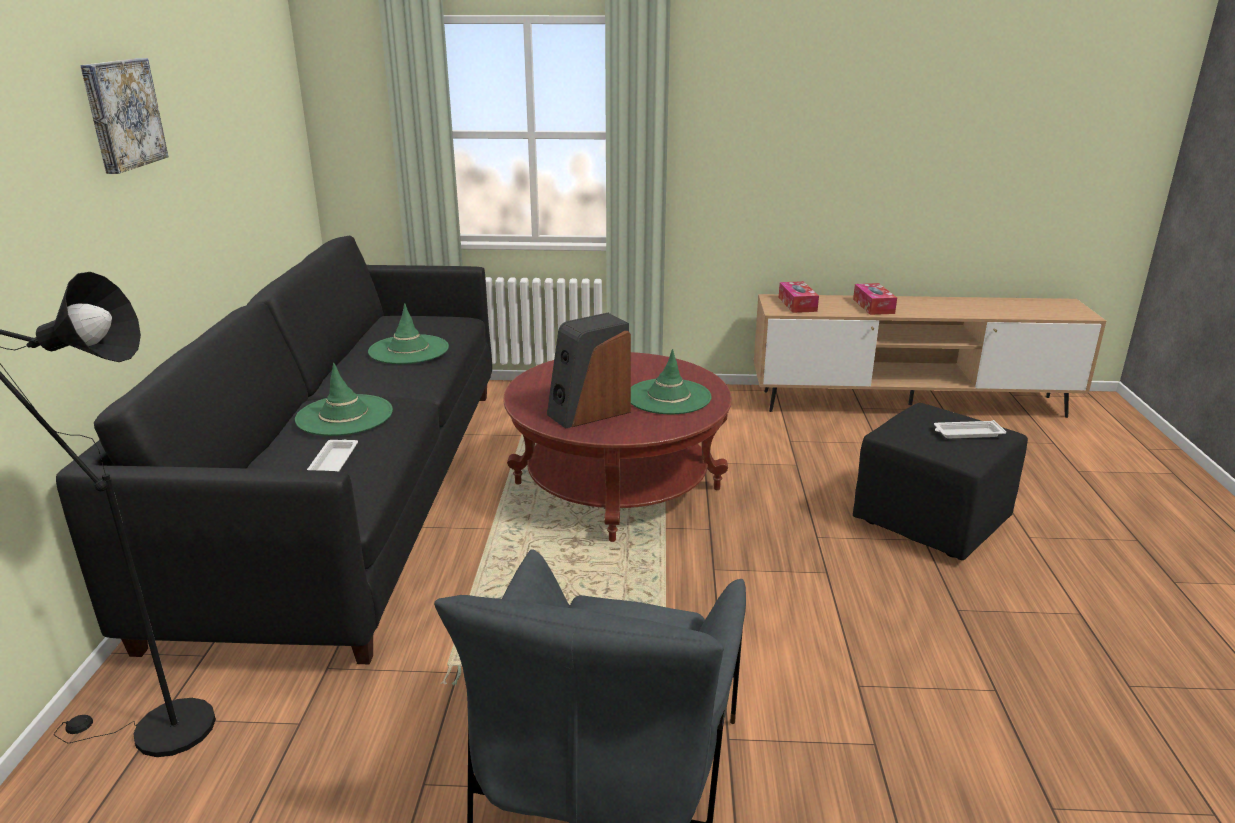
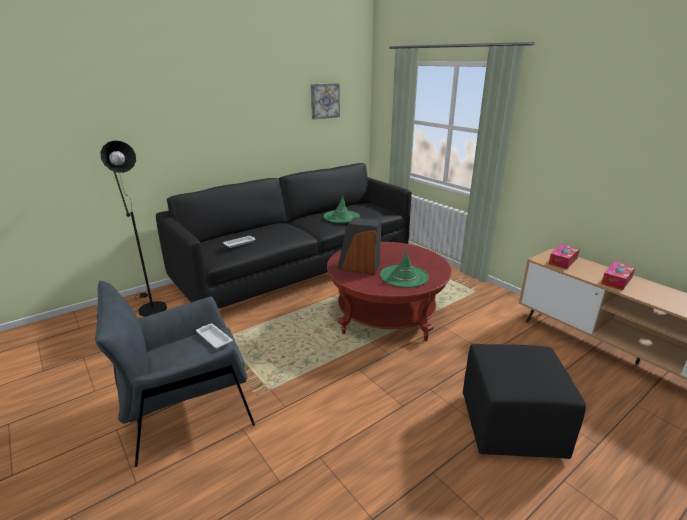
camera: 50 degrees right, 0 degrees up
picture [80,58,169,174] -> picture moved to [311,83,340,119]
green hat [295,363,393,436] -> none
white tray [934,420,1006,438] -> white tray moved to [196,323,233,348]

